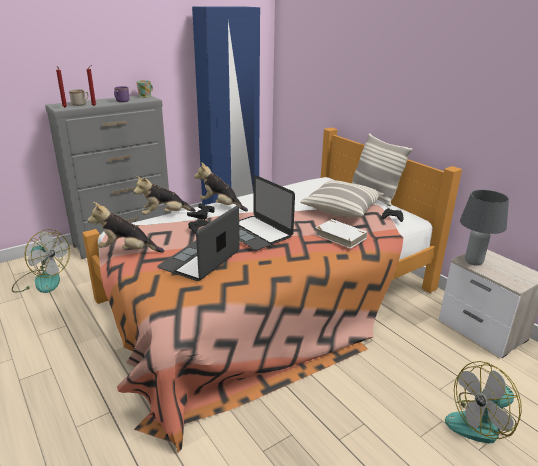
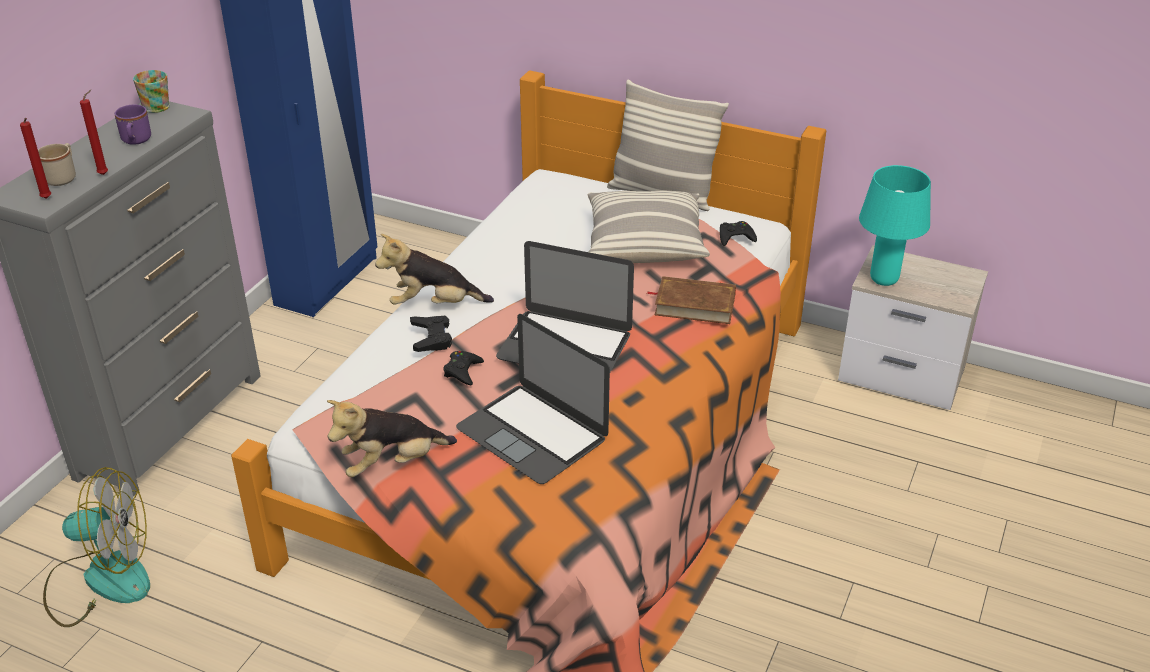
camera: 30 degrees left, 10 degrees up
plush toy [133,176,196,215] -> none
laptop [157,205,240,281] -> laptop turned 45 degrees counterclockwise [456,314,610,484]
white book [315,219,367,249] -> brown book [647,276,736,324]
fan [445,361,522,443] -> none
grey table lamp [460,190,509,266] -> turquoise table lamp [859,165,931,286]

